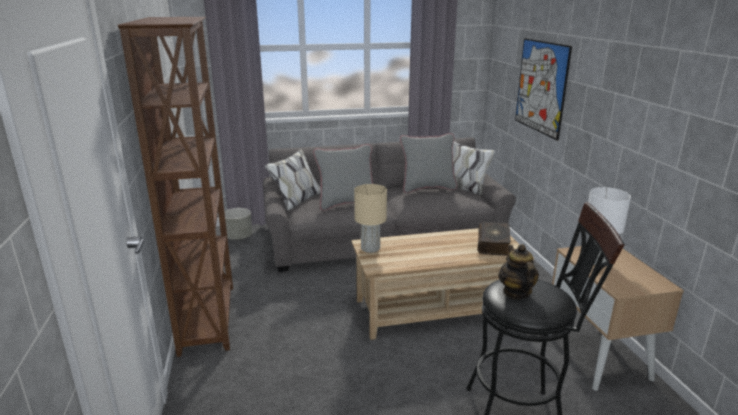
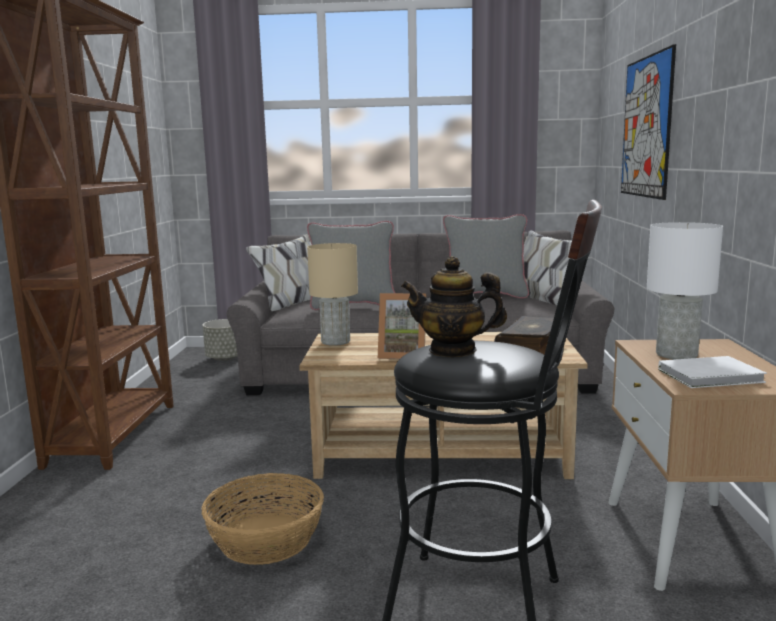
camera: 15 degrees right, 10 degrees down
teapot [498,244,539,299] -> teapot turned 90 degrees counterclockwise [401,256,507,357]
none -> basket [201,473,324,565]
none -> picture frame [378,293,427,359]
none -> white book [658,356,767,388]

